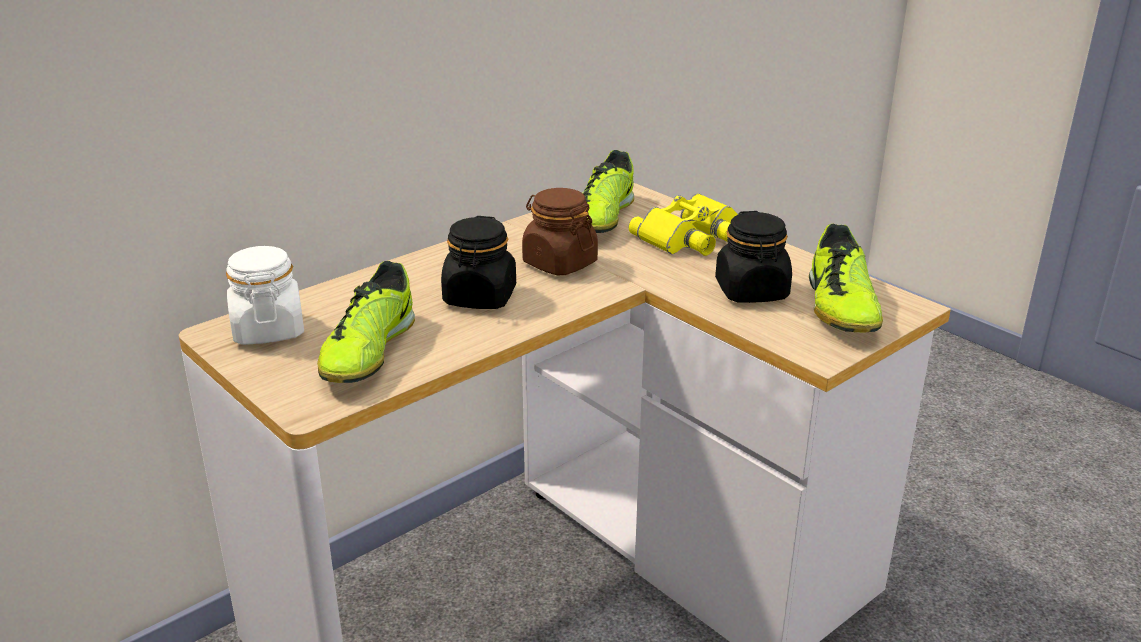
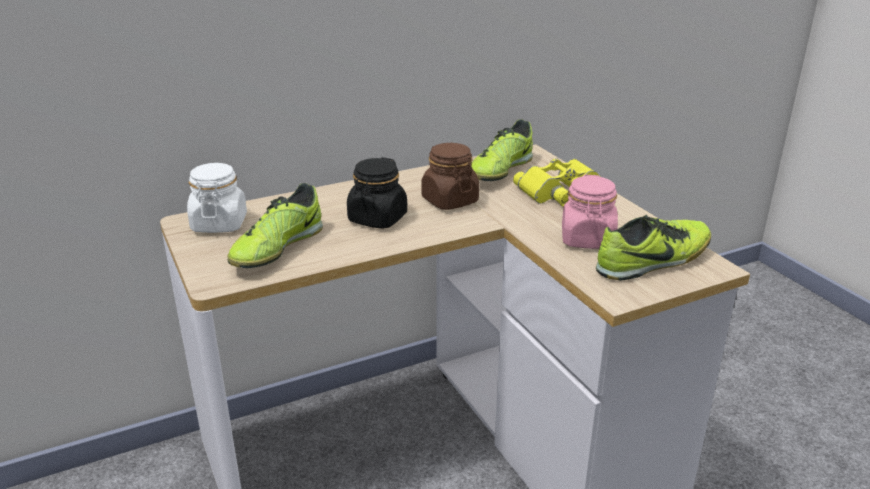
camera: 15 degrees right, 0 degrees up
black jar [715,211,792,303] -> pink jar [562,175,618,249]
shoe [809,223,883,332] -> shoe turned 135 degrees counterclockwise [596,215,711,281]

